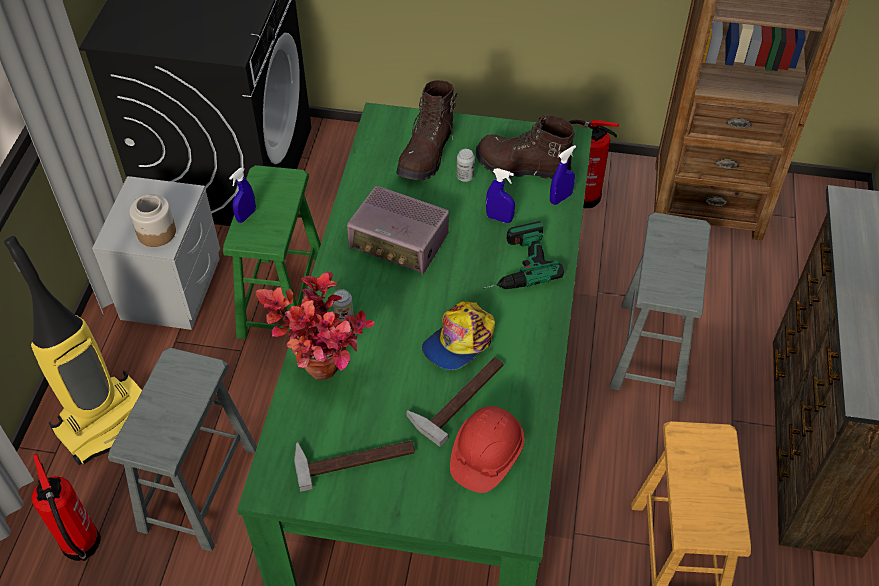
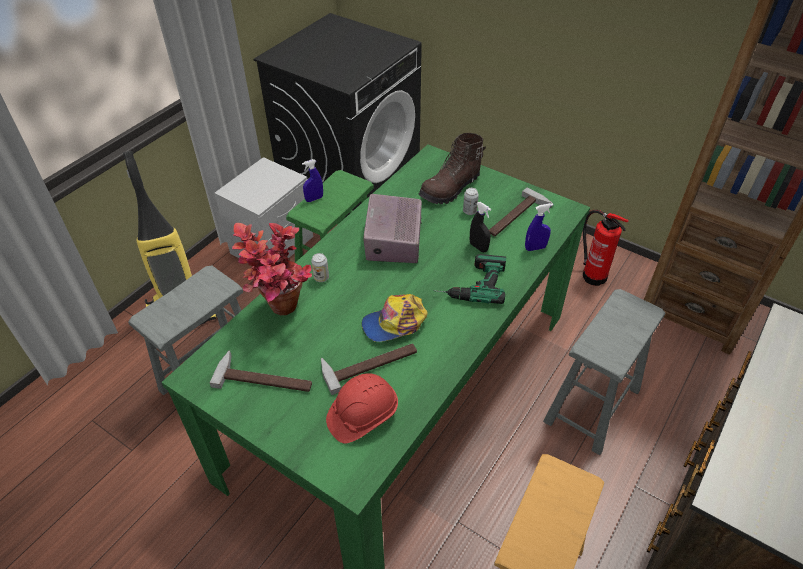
camera: 25 degrees right, 5 degrees down
fire extinguisher [32,454,101,561] -> none
jar [129,194,176,247] -> none
radio [347,186,449,275] -> radio turned 45 degrees clockwise [363,194,422,263]
brown boot [476,115,575,179] -> hammer [489,188,552,236]
blue spray bottle [486,168,515,223] -> black spray bottle [470,202,491,252]

